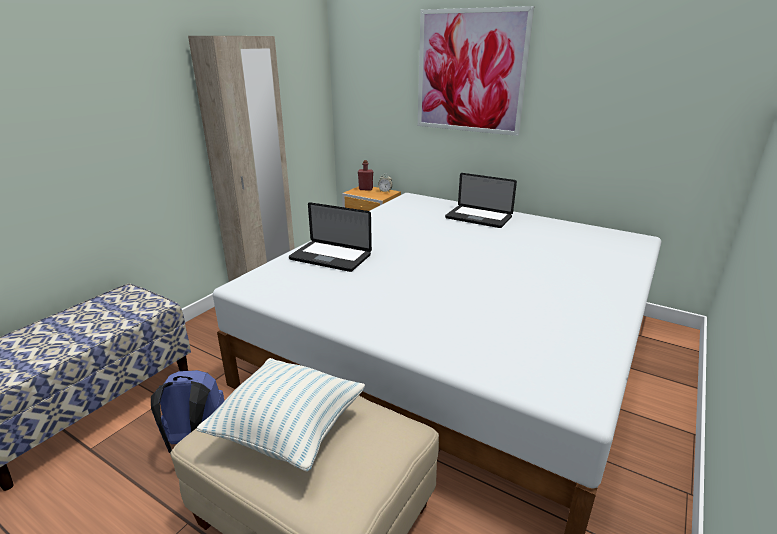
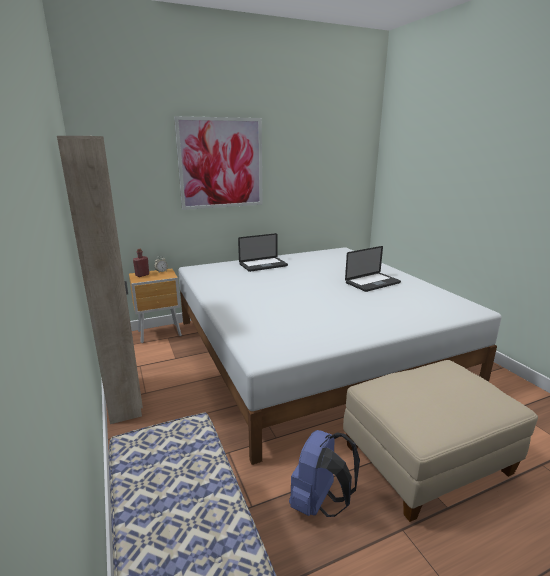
camera: 55 degrees left, 5 degrees down
pillow [197,358,365,472] -> none
laptop [289,202,372,272] -> laptop moved to [345,246,401,292]

